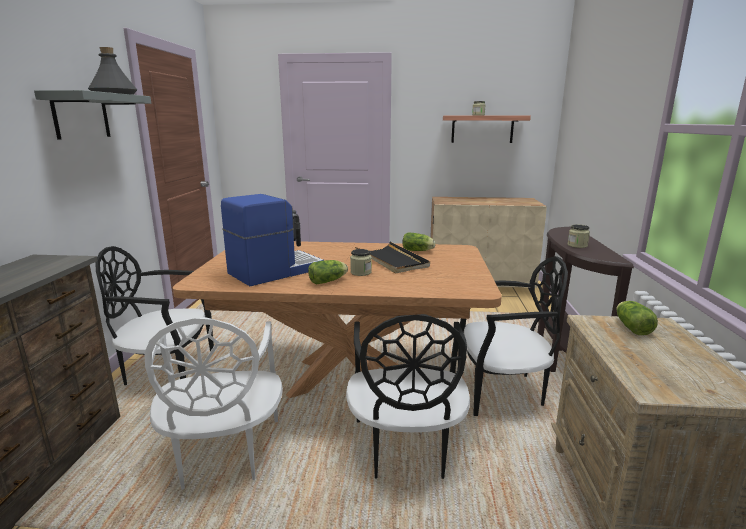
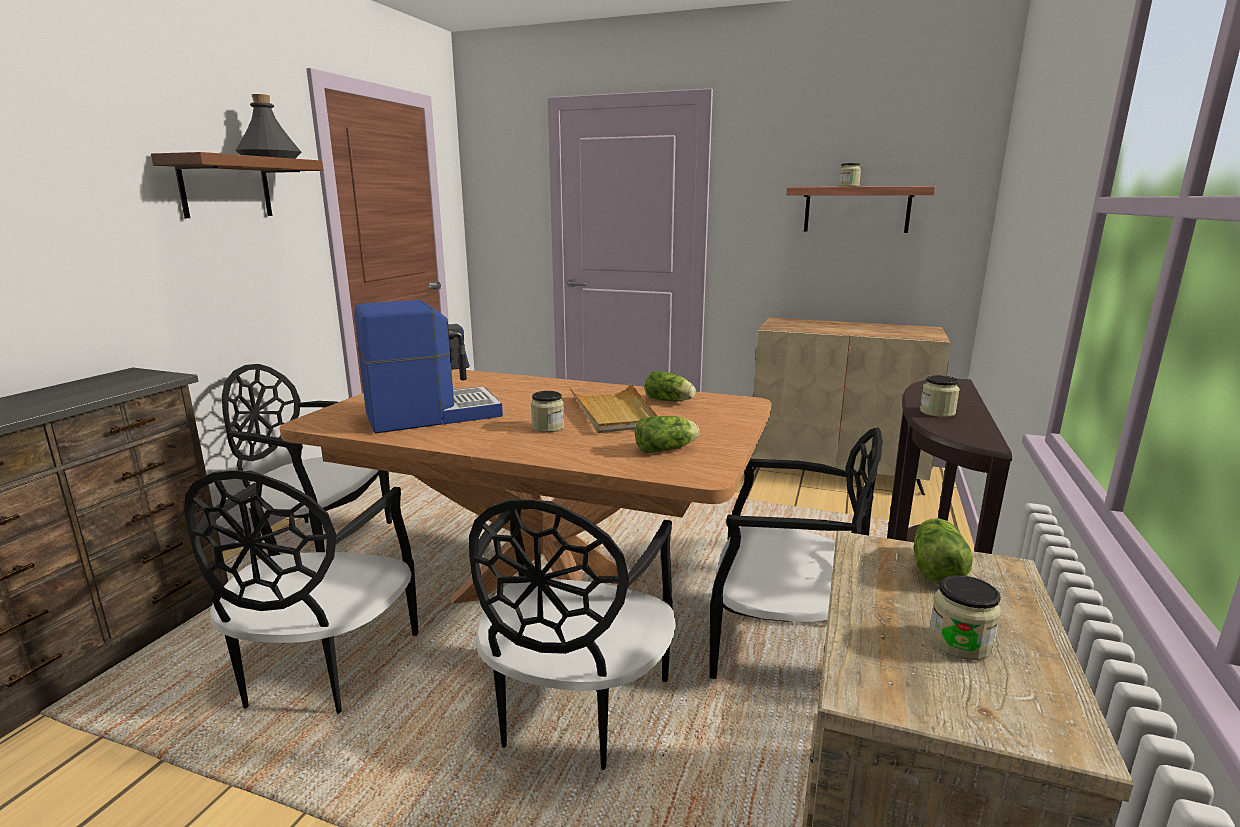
camera: 15 degrees right, 0 degrees up
grey shelf [34,90,151,140] -> brown shelf [151,152,323,218]
white chair [144,317,283,490] -> black chair [184,470,419,714]
lettuce [308,260,348,284] -> lettuce moved to [635,416,700,453]
black tray [355,242,430,274] -> beige tray [569,383,658,433]
none -> jar [929,575,1001,660]

